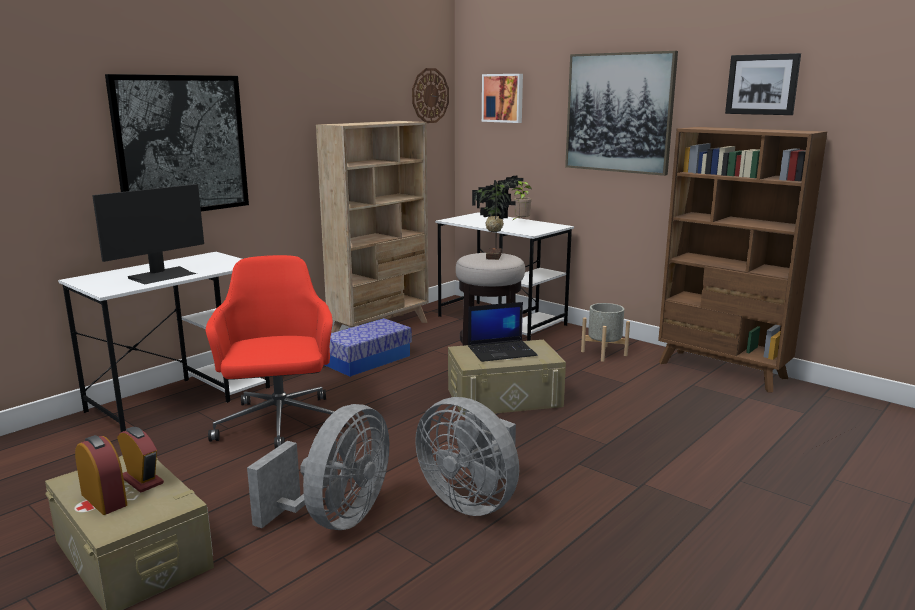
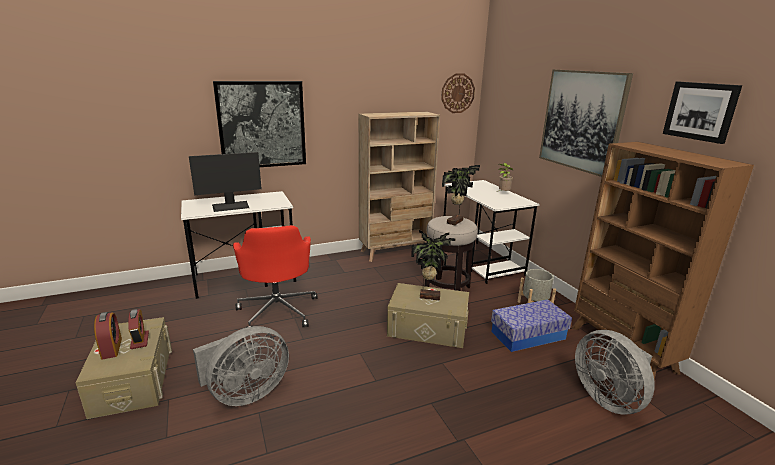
camera: 25 degrees right, 5 degrees up
red office chair [206,255,346,449] -> red office chair turned 150 degrees clockwise [233,225,317,328]
storage box [325,318,412,377] -> storage box moved to [491,299,572,352]
grey fan [415,397,519,516] -> grey fan moved to [575,330,655,415]
laptop [468,302,537,362] -> potted plant [411,229,456,301]
picture [482,74,523,123] -> none

